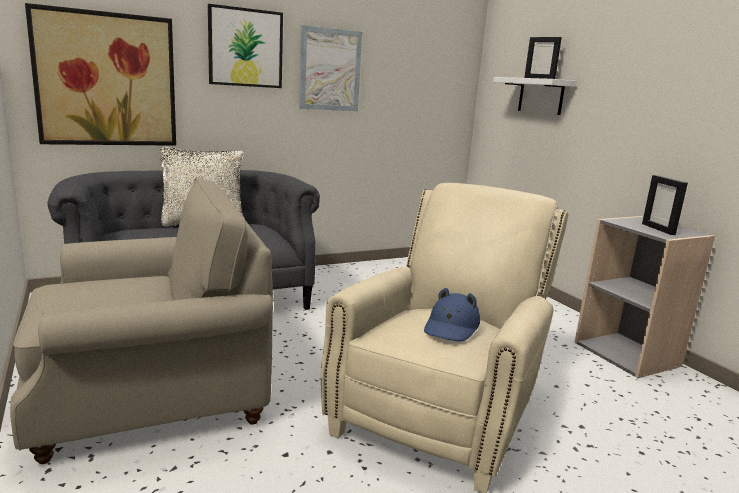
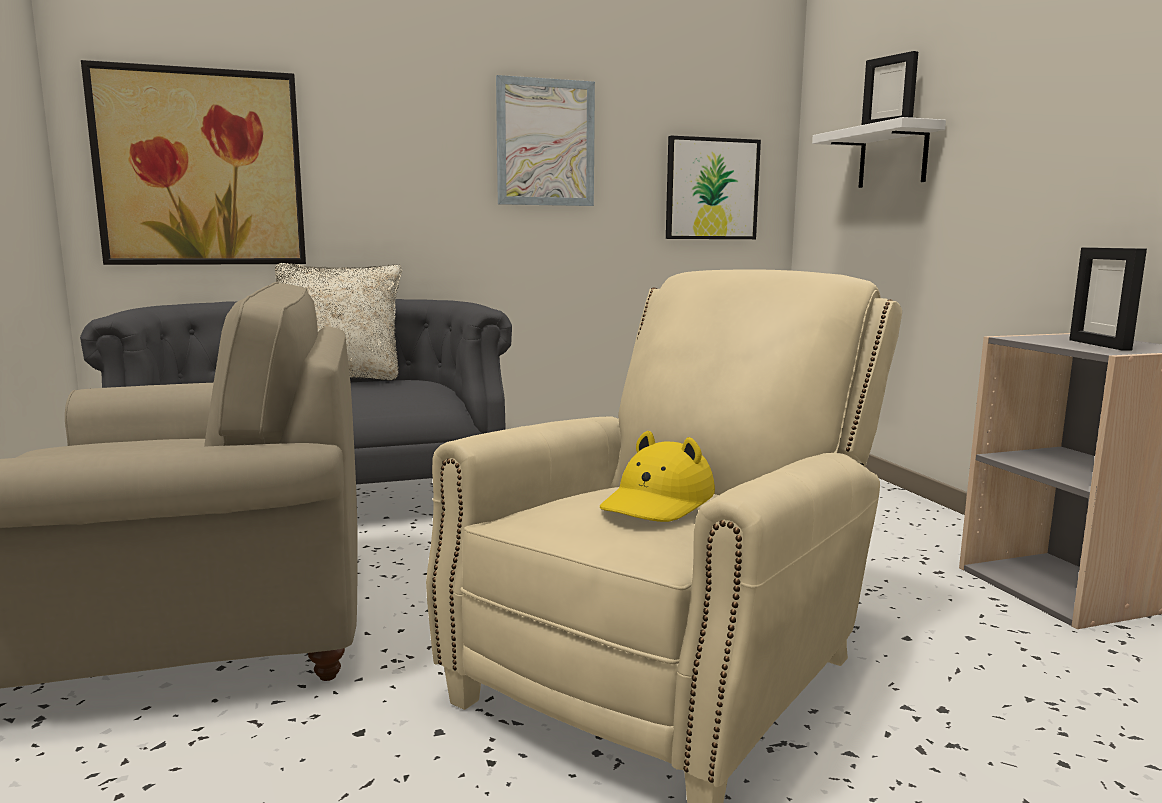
camera: 10 degrees right, 5 degrees down
picture [208,4,283,88] -> picture moved to [666,136,761,239]
blue hat [424,288,480,342] -> yellow hat [600,431,715,522]

